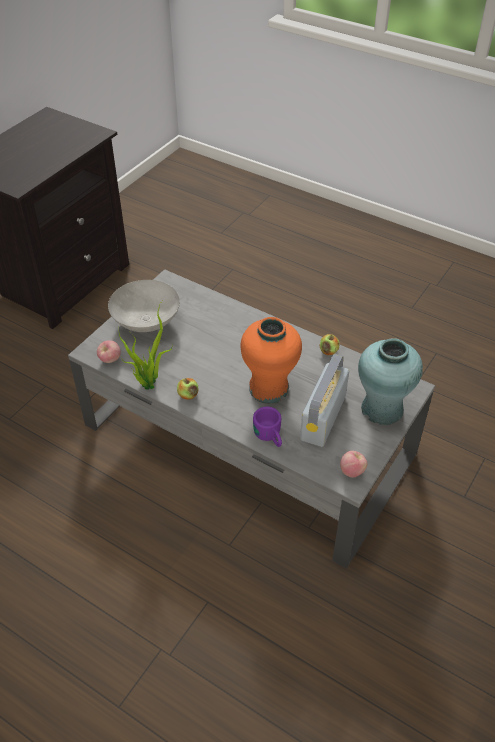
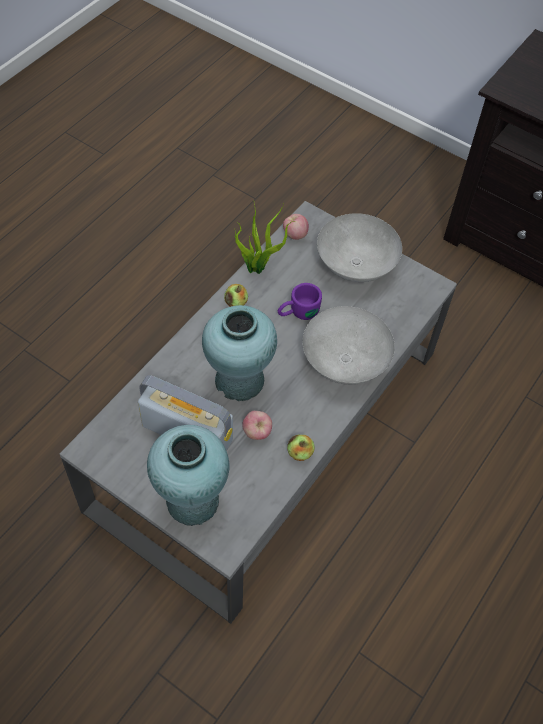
camera: 90 degrees right, 10 degrees up
orange vase [240,317,302,404] -> turquoise vase [202,305,277,401]
purple mug [253,407,282,447] -> purple mug moved to [278,283,322,320]
apple [340,451,367,477] -> apple moved to [242,411,272,440]
none -> grey bowl [302,306,395,385]

